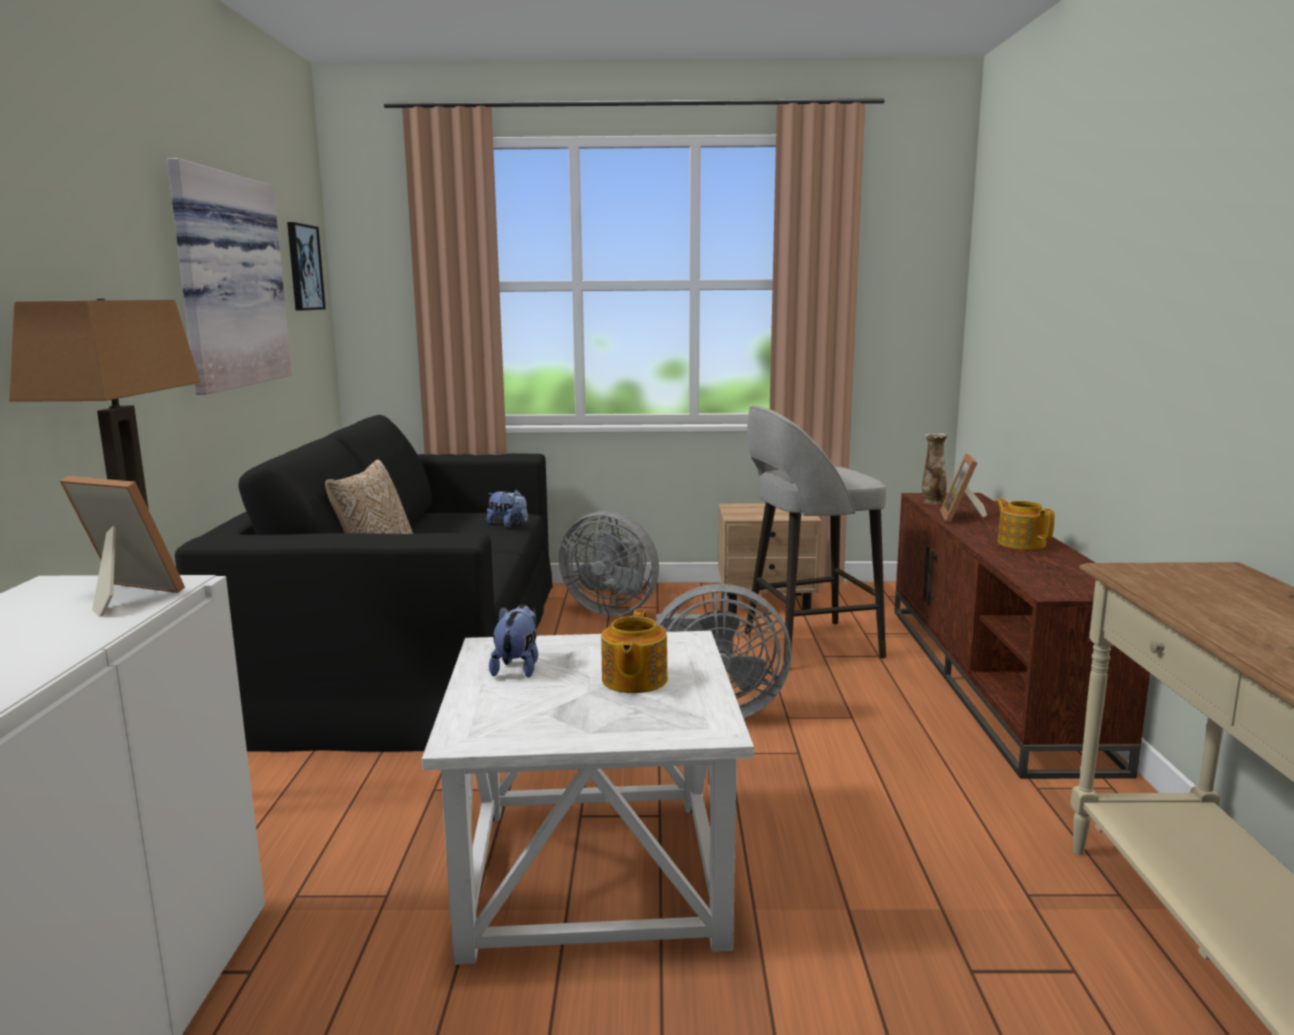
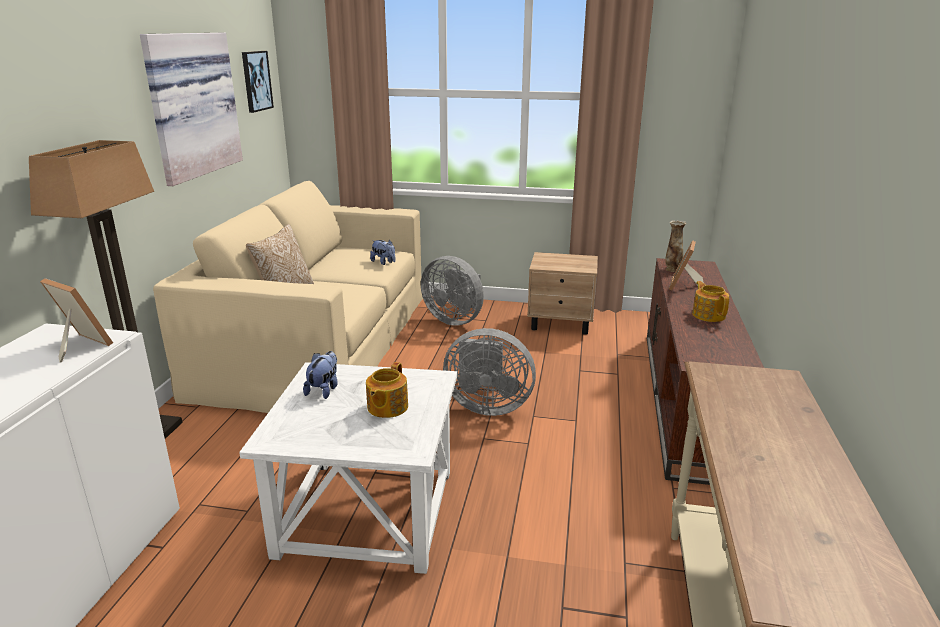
camera: 10 degrees right, 10 degrees up
black sofa [175,415,553,752] -> beige sofa [153,181,423,413]
grey stool [744,405,886,664] -> none

